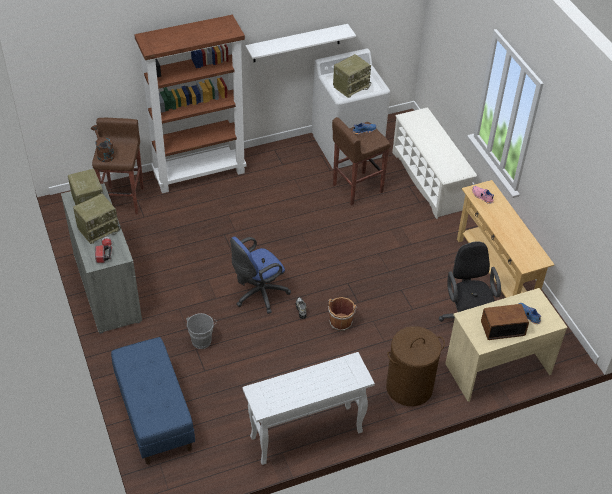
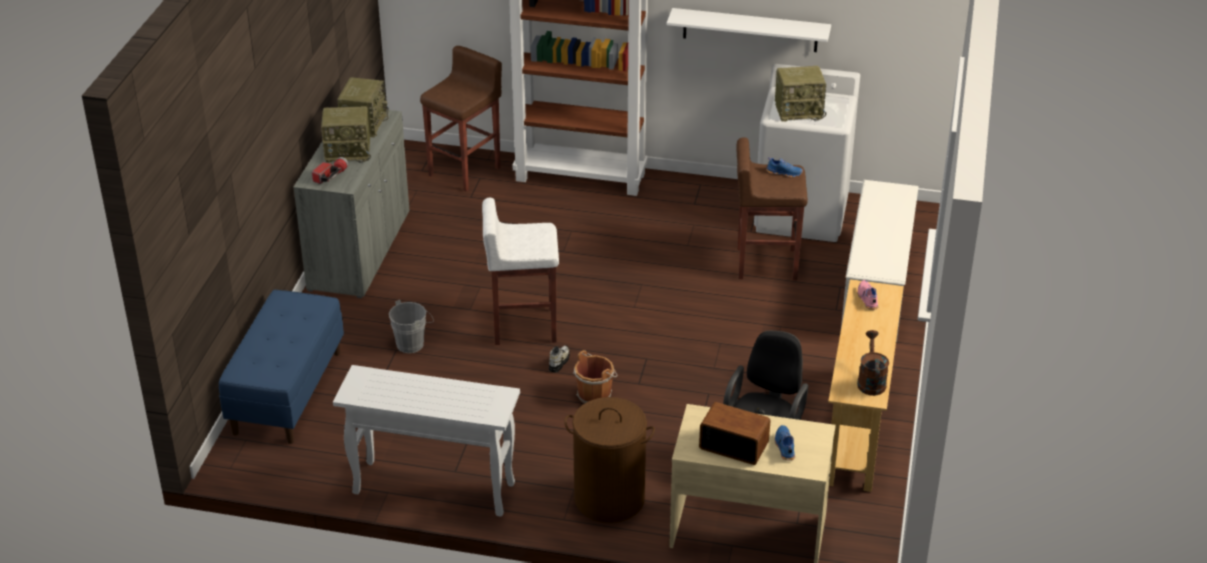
camera: 35 degrees right, 10 degrees down
brown watering can [91,125,115,162] -> brown watering can moved to [857,330,889,396]
blue office chair [230,237,291,314] -> white stool [482,198,559,345]

